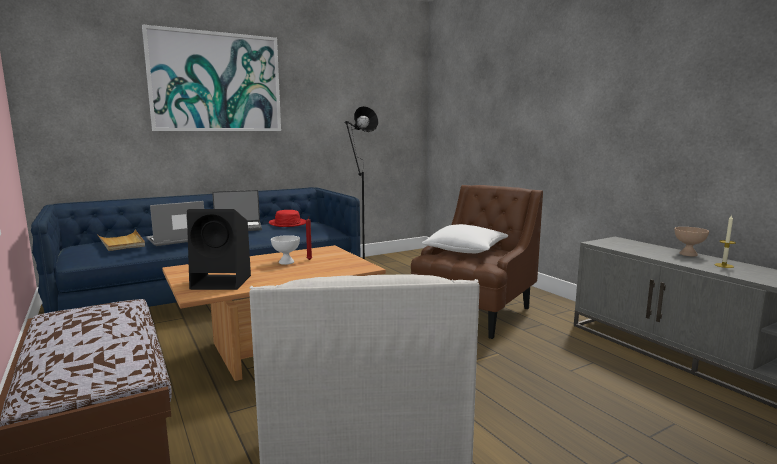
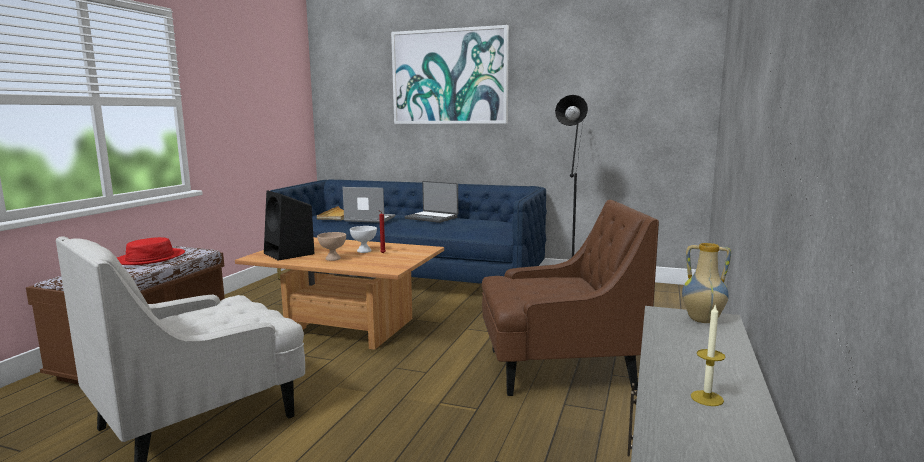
camera: 50 degrees right, 0 degrees up
red hat [269,210,306,227] -> red hat moved to [117,237,185,265]
white pillow [422,224,508,253] -> none
beige bowl [675,227,709,256] -> beige bowl moved to [317,232,346,261]
none -> vase [682,243,731,323]

